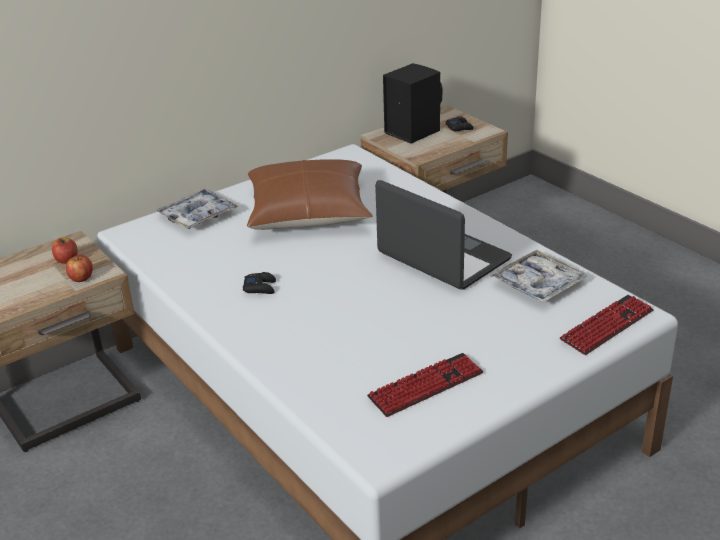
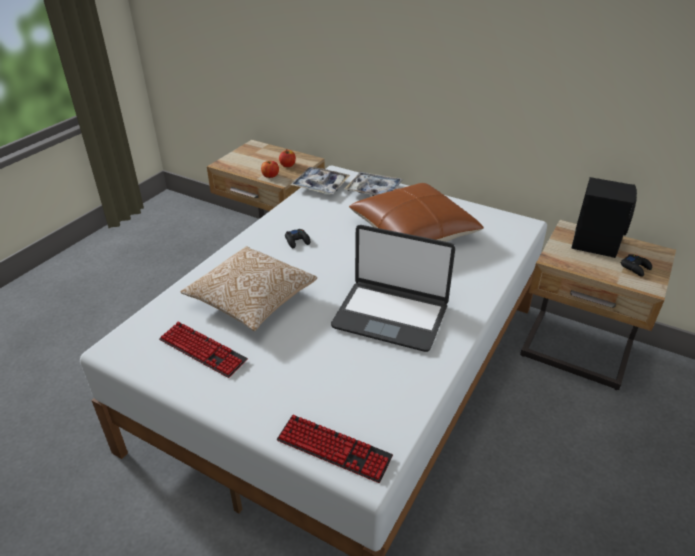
camera: 65 degrees right, 5 degrees up
laptop [375,180,512,289] -> laptop turned 90 degrees clockwise [331,225,455,352]
tray [491,250,587,303] -> tray moved to [290,167,350,194]
none -> pillow [181,246,317,331]

